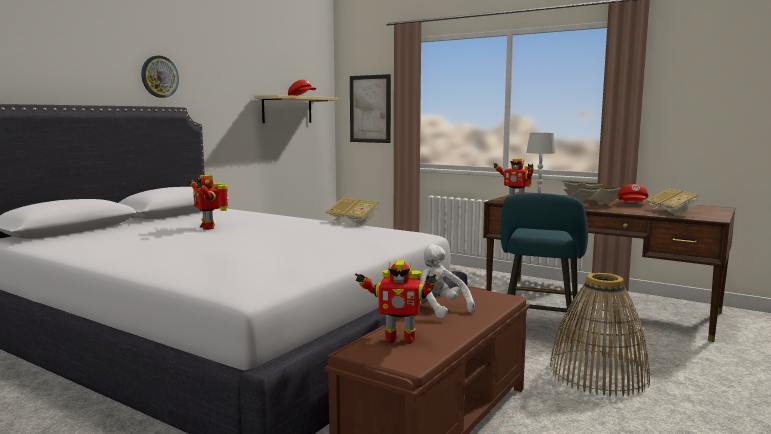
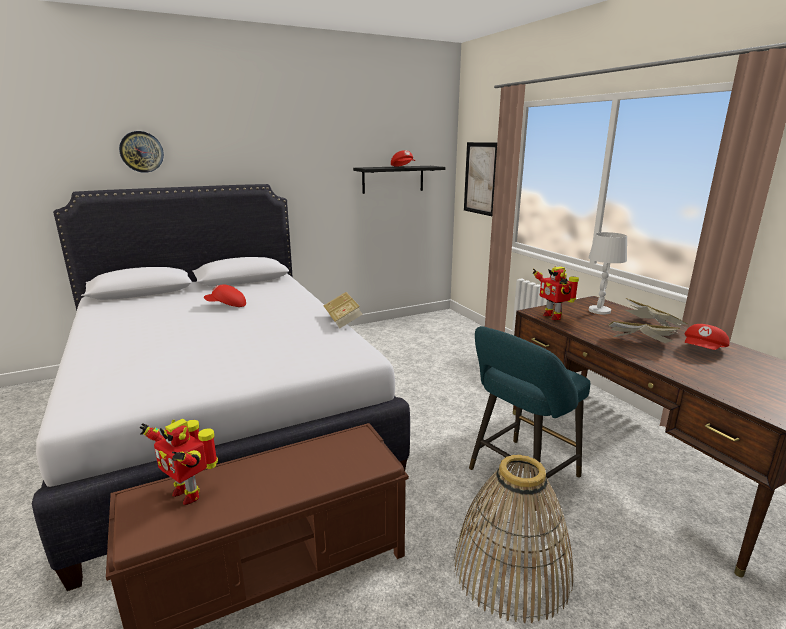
camera: 30 degrees right, 10 degrees up
wall clock [141,55,179,98] -> wall clock moved to [119,131,164,173]
toy robot [189,175,228,230] -> red cap [204,284,246,307]
beige shelf [254,95,338,123] -> black shelf [353,166,445,194]
white plush toy [421,244,475,319] -> none
book [646,188,699,216] -> none

